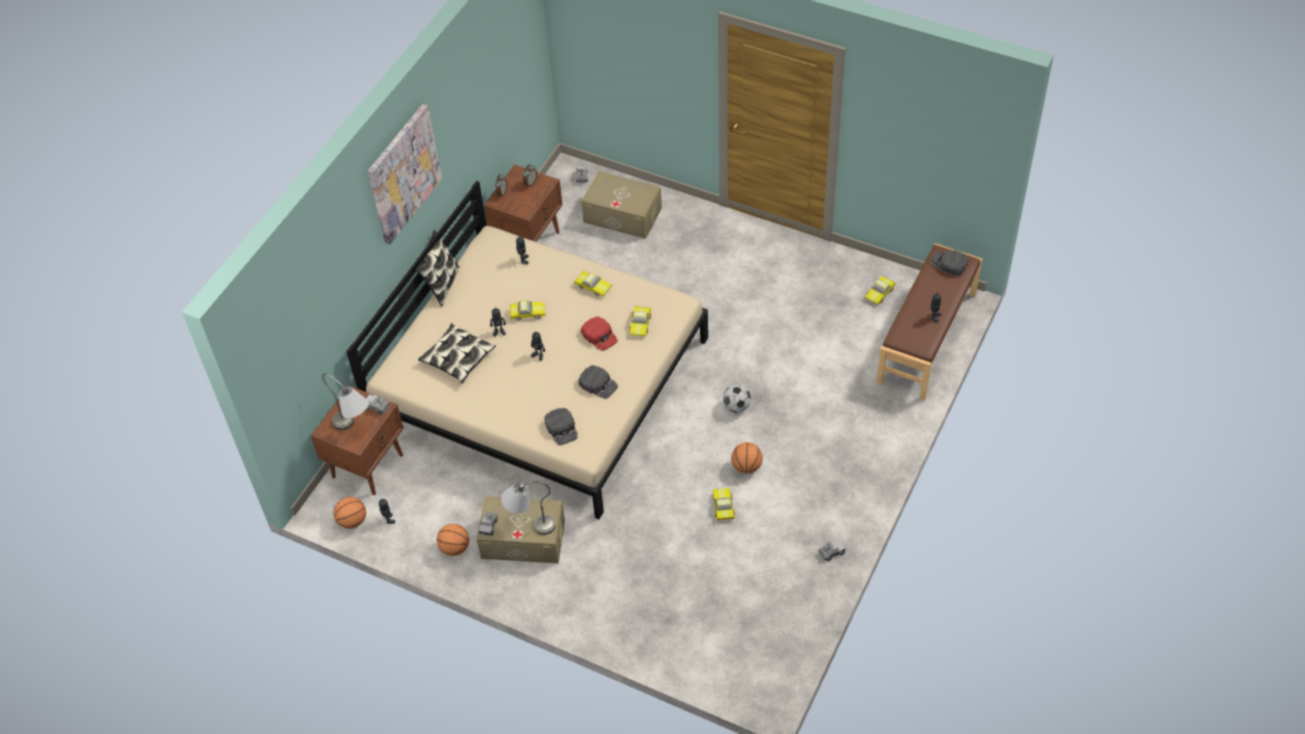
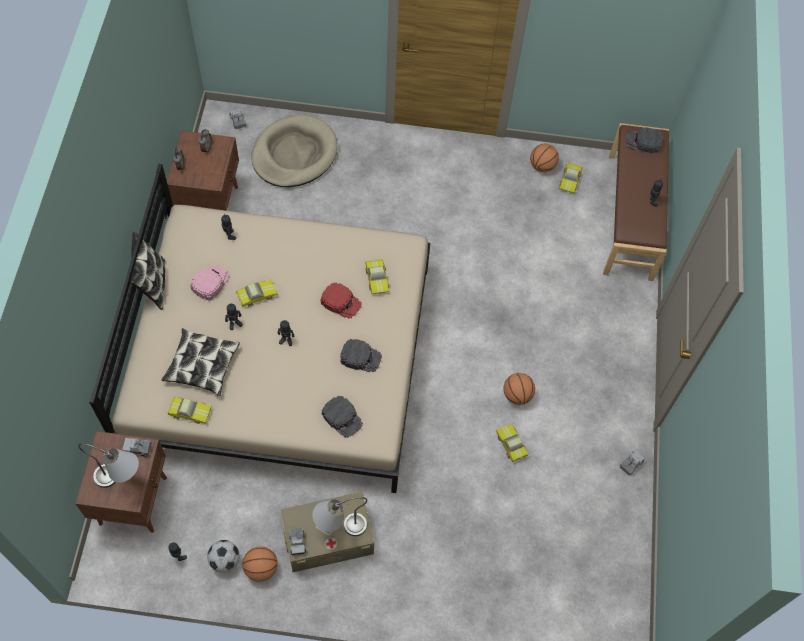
camera: 25 degrees left, 10 degrees up
basketball [334,497,366,529] -> basketball moved to [530,144,559,172]
picture [368,104,442,244] -> none
toy car [575,271,612,297] -> toy car moved to [168,397,212,424]
beige storage box [581,171,662,239] -> beige dog bed [251,114,338,187]
football [723,384,751,413] -> football moved to [207,540,240,573]
none -> pink cap [190,265,230,301]

